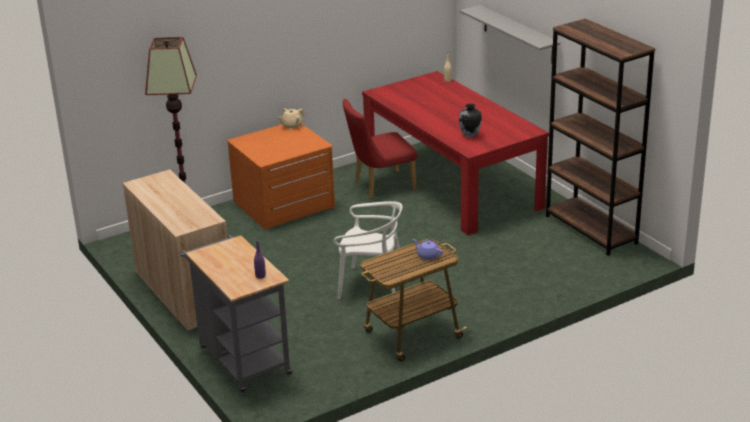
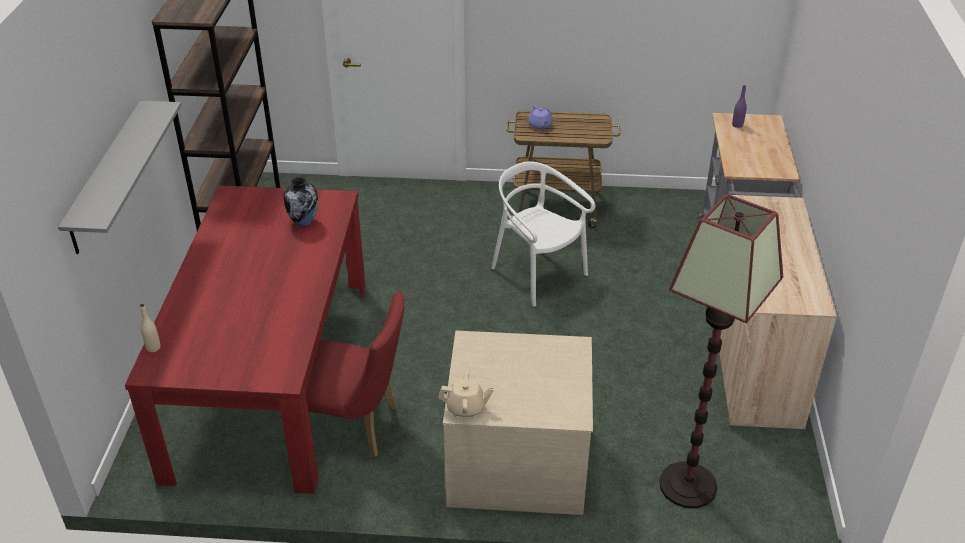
camera: 145 degrees left, 10 degrees up
orange dresser [227,124,335,230] -> beige dresser [443,331,593,515]

